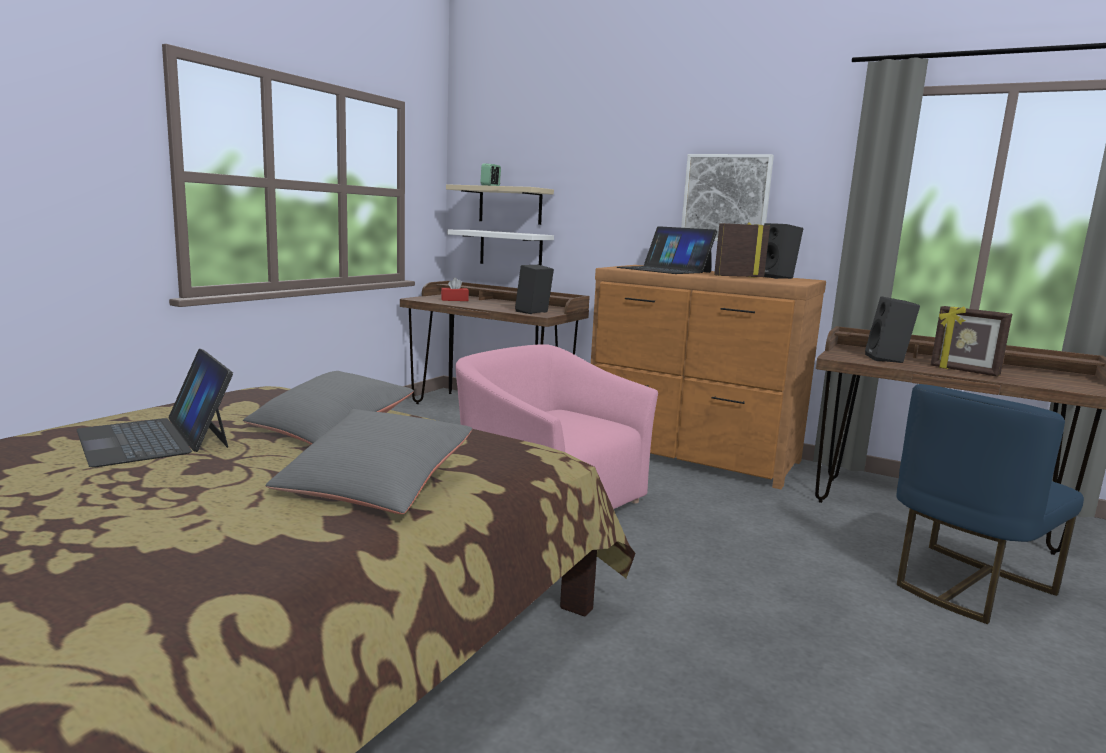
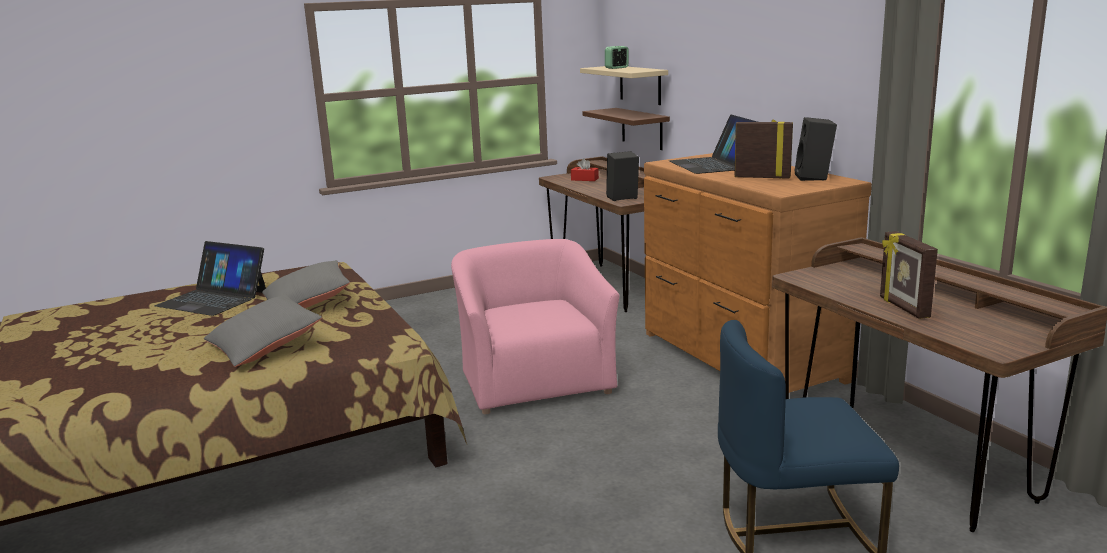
camera: 35 degrees right, 5 degrees up
laptop [76,348,233,468] -> laptop turned 60 degrees counterclockwise [155,241,266,316]
white shelf [447,230,554,265] -> brown shelf [582,108,670,150]
picture [681,154,774,241] -> none
black speaker [865,297,920,363] -> none

